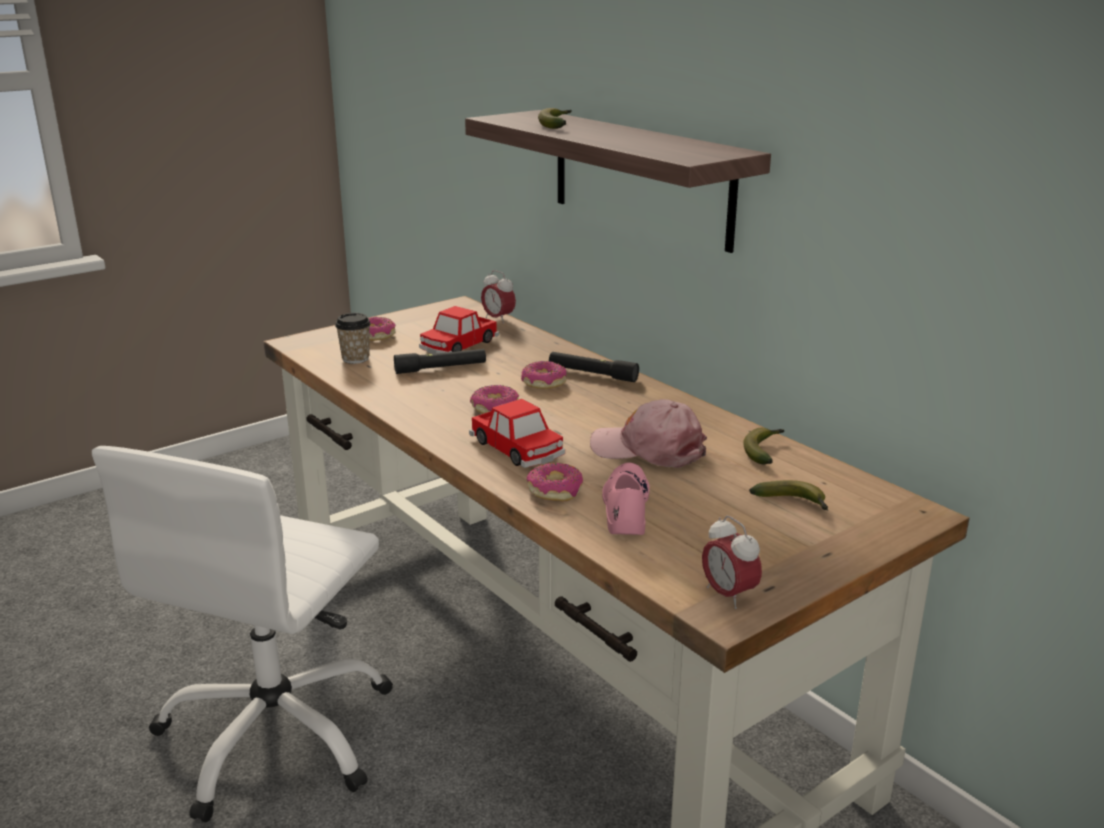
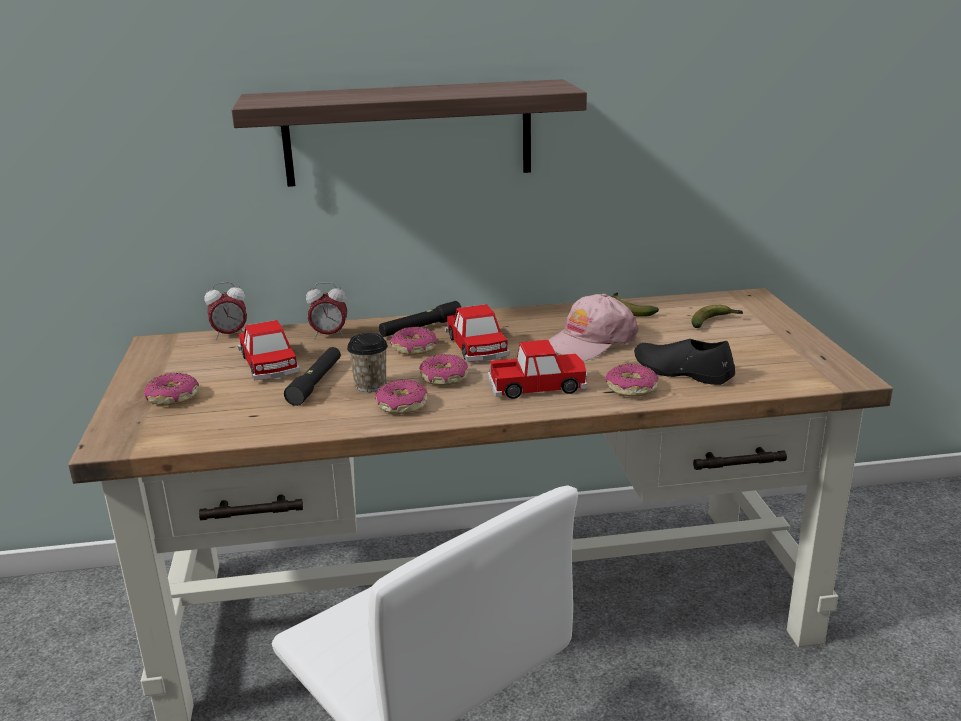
camera: 60 degrees left, 0 degrees up
cup [335,313,371,364] -> cup moved to [347,333,388,392]
banana [538,108,571,129] -> none
pink shoe [602,462,650,535] -> black shoe [634,339,735,385]
alarm clock [702,516,762,609] -> alarm clock moved to [306,282,347,339]
none -> donut [375,380,427,414]
none -> toy car [445,304,510,362]

